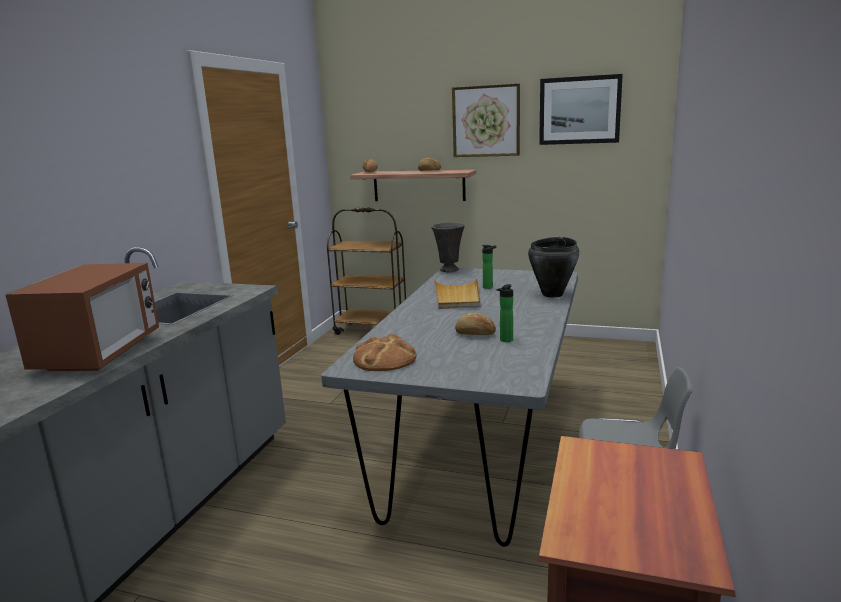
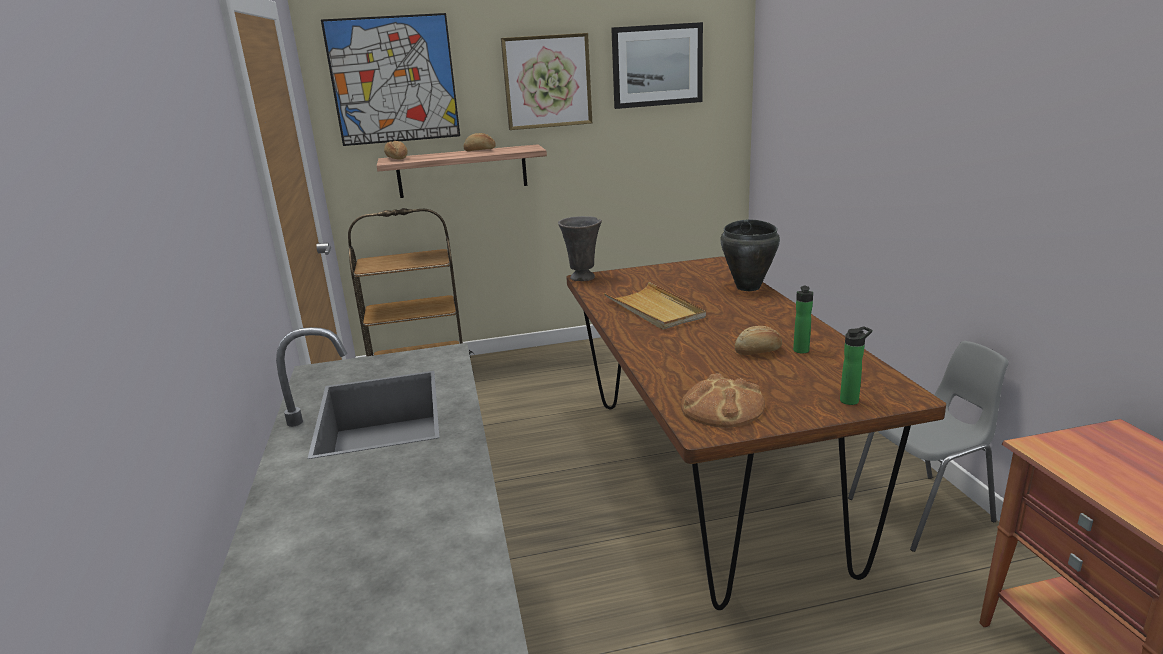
camera: 30 degrees left, 5 degrees up
microwave [5,263,159,371] -> none
grey dining table [321,268,578,547] -> brown dining table [566,257,946,610]
bottle [482,245,497,289] -> bottle moved to [840,326,872,405]
none -> picture [321,13,460,146]

